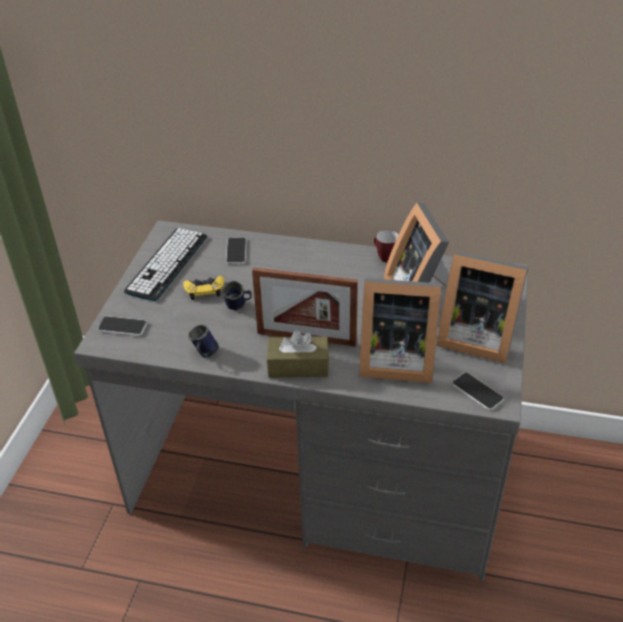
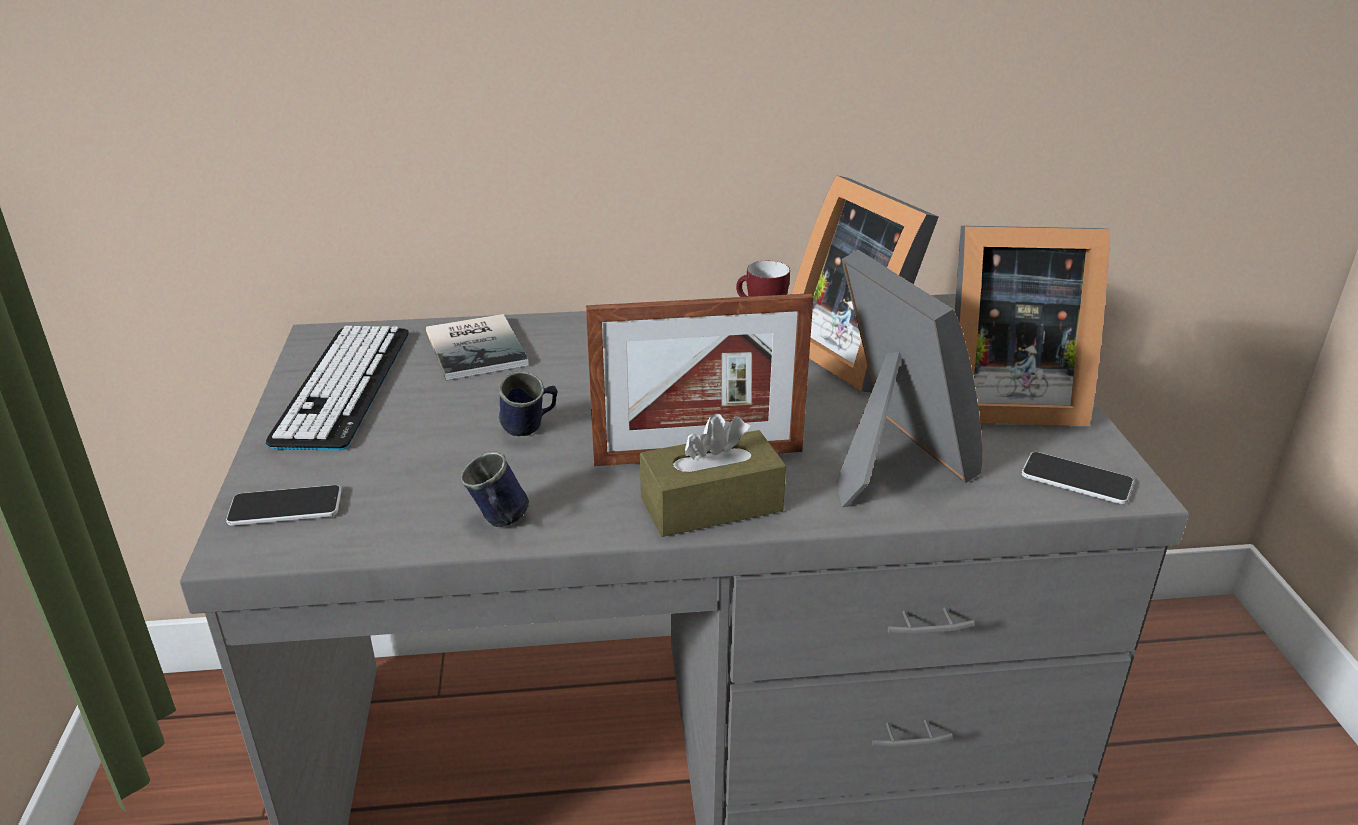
camera: 20 degrees left, 10 degrees down
yellow game controller [183,276,224,300] -> none
phone [226,237,247,264] -> book [426,314,529,380]
picture frame [359,278,441,383] -> picture frame turned 105 degrees counterclockwise [836,250,983,507]

